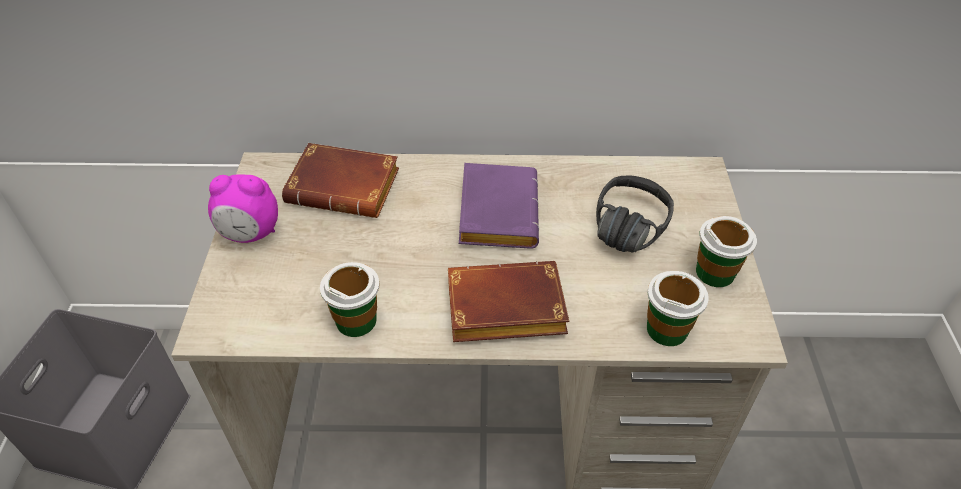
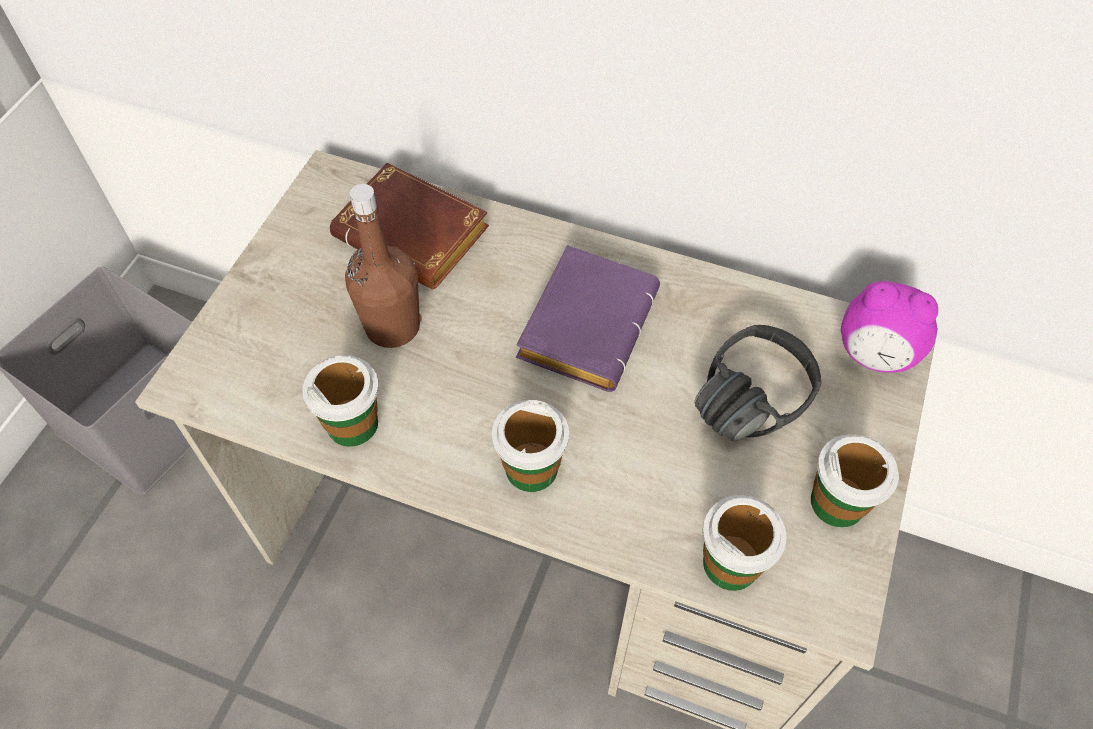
camera: 20 degrees right, 10 degrees up
alarm clock [208,174,278,243] -> alarm clock moved to [841,281,938,373]
brown book [448,261,569,342] -> cup [492,400,569,492]
none -> brown bottle [345,184,422,348]

